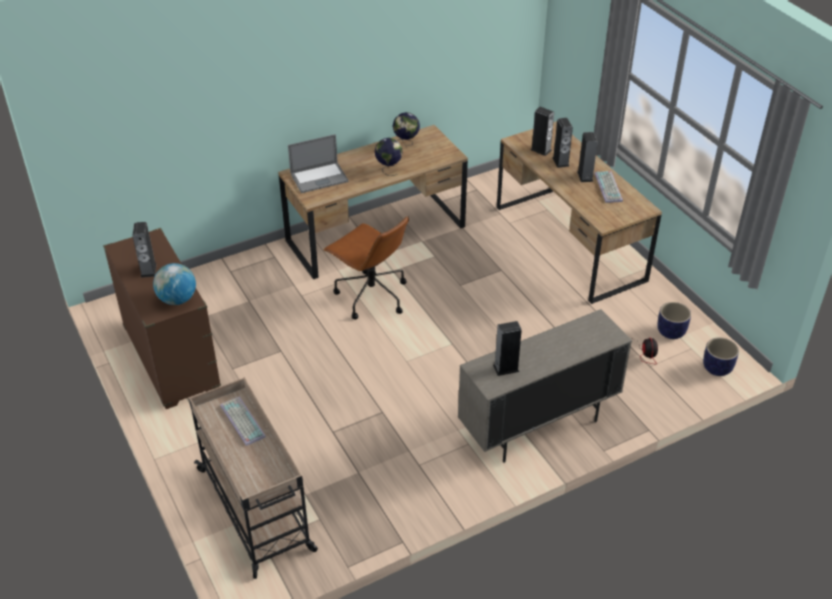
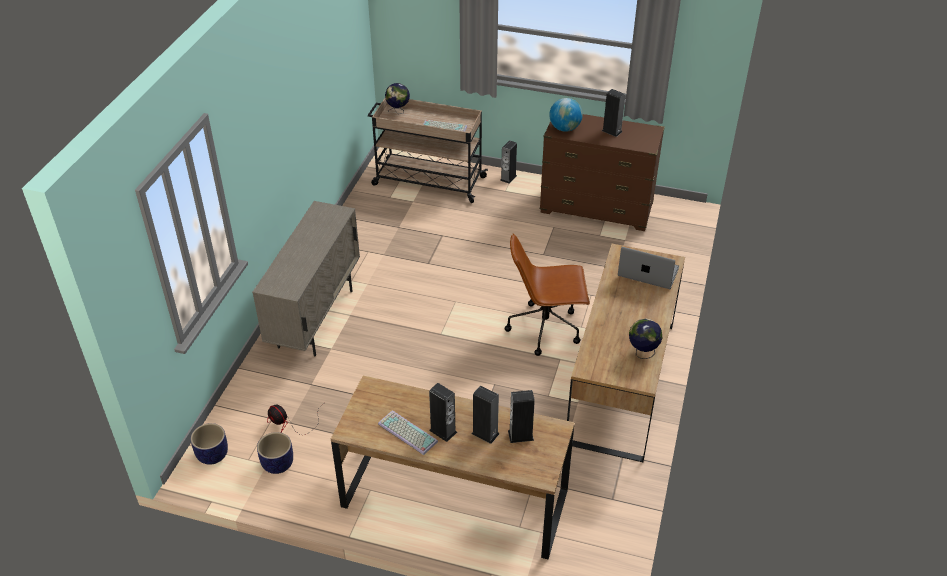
camera: 135 degrees right, 0 degrees up
laptop [288,134,349,193] -> laptop turned 90 degrees clockwise [618,247,679,289]
globe [375,138,403,176] -> globe moved to [385,83,410,114]
speaker [493,321,521,376] -> speaker moved to [500,140,517,184]

